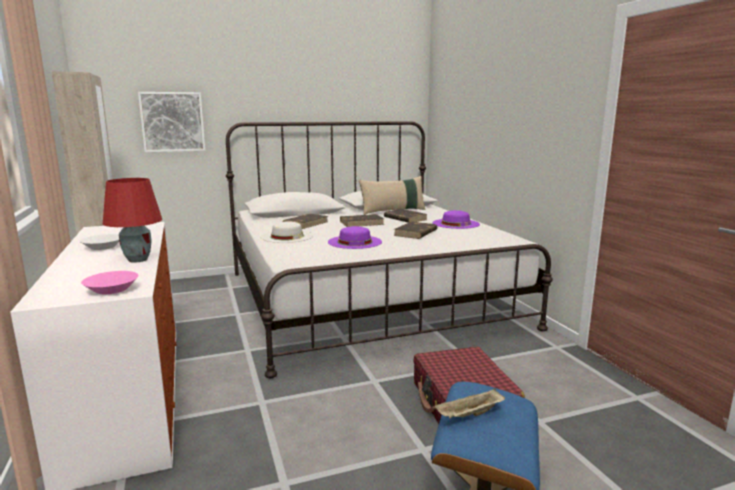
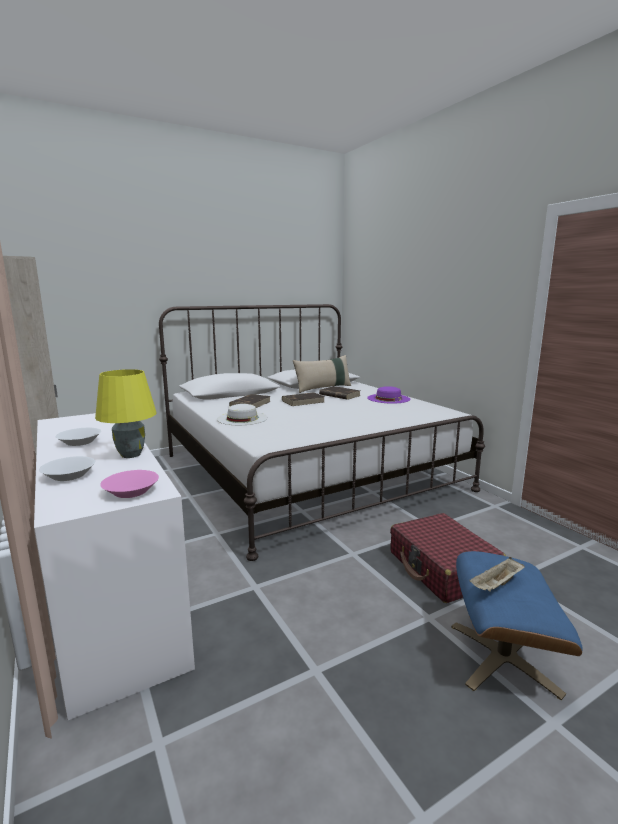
camera: 10 degrees left, 0 degrees up
red table lamp [103,178,162,263] -> yellow table lamp [95,369,157,458]
picture [138,92,206,152] -> none
purple hat [328,226,382,249] -> none
brown book [394,221,437,239] -> none
none -> white bowl [39,456,95,481]

